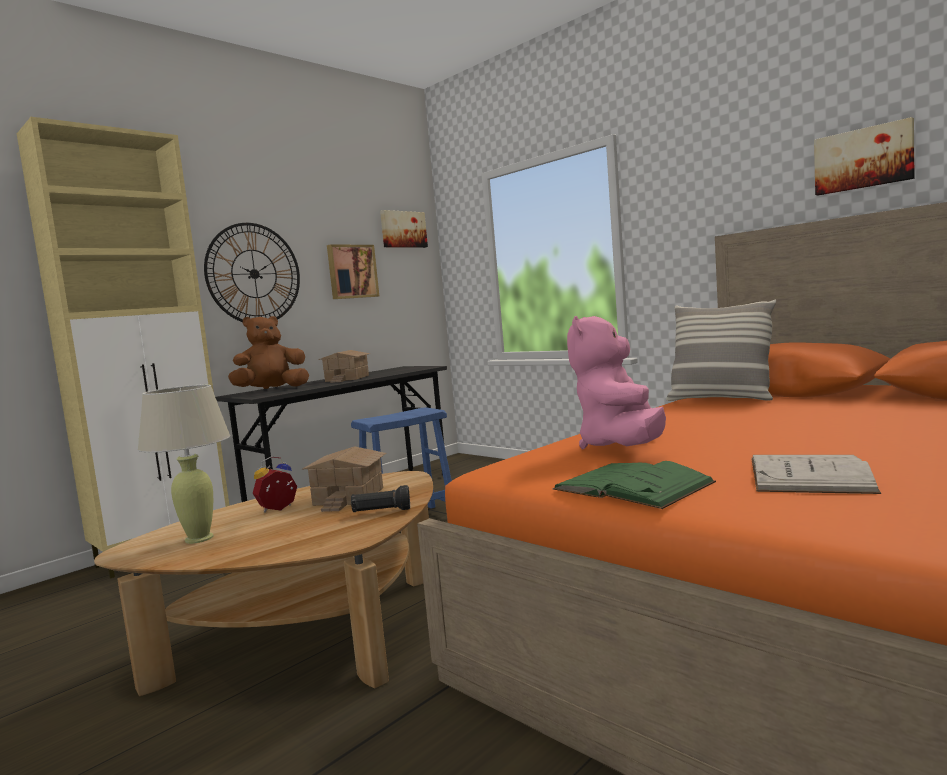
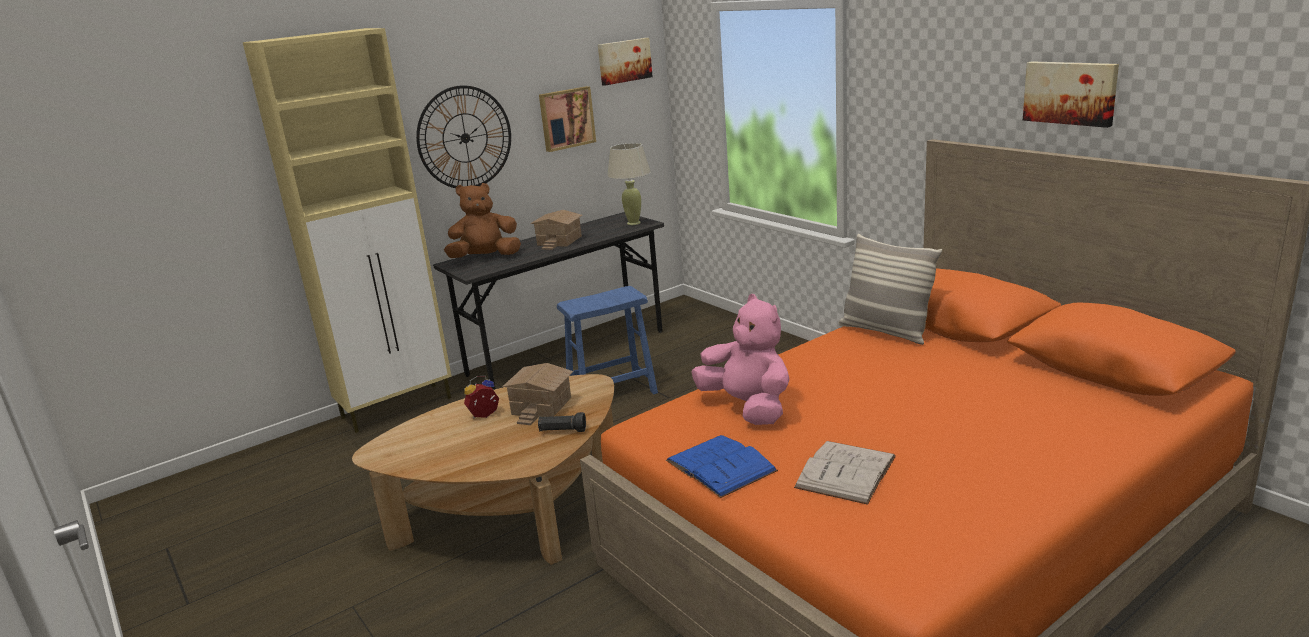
camera: 10 degrees right, 15 degrees up
beige table lamp [138,384,230,544] -> beige table lamp moved to [607,143,651,225]
green book [553,461,716,509] -> blue book [666,435,778,498]
pink plush toy [567,316,666,449] -> pink plush toy turned 120 degrees clockwise [692,294,790,425]

